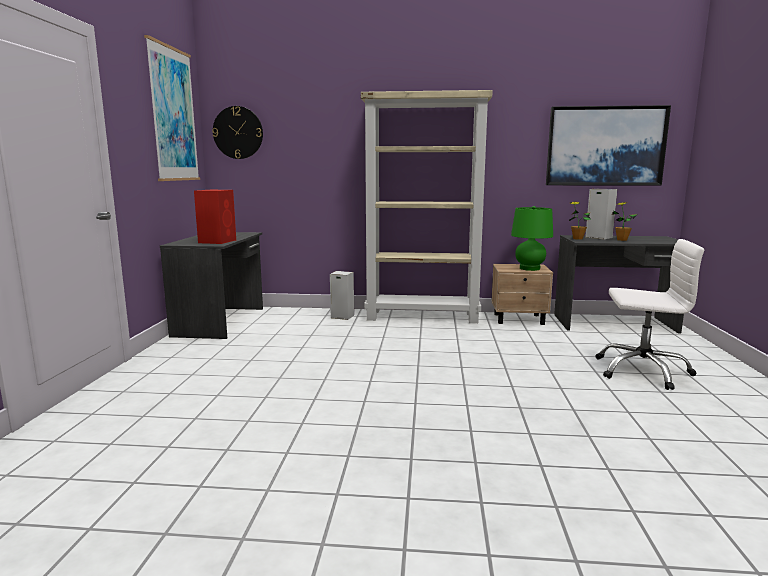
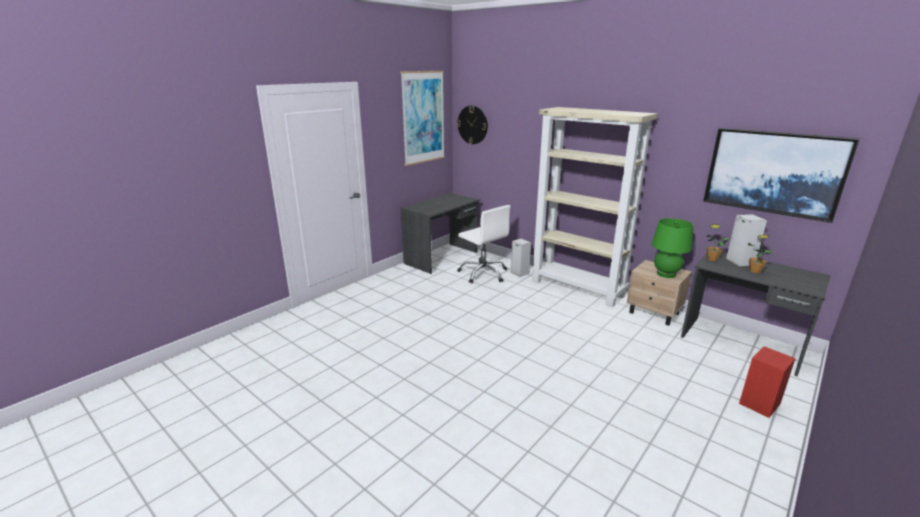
camera: 35 degrees right, 10 degrees up
red speaker [194,190,236,244] -> red speaker moved to [739,346,796,418]
white office chair [595,239,704,390] -> white office chair moved to [457,205,511,283]

